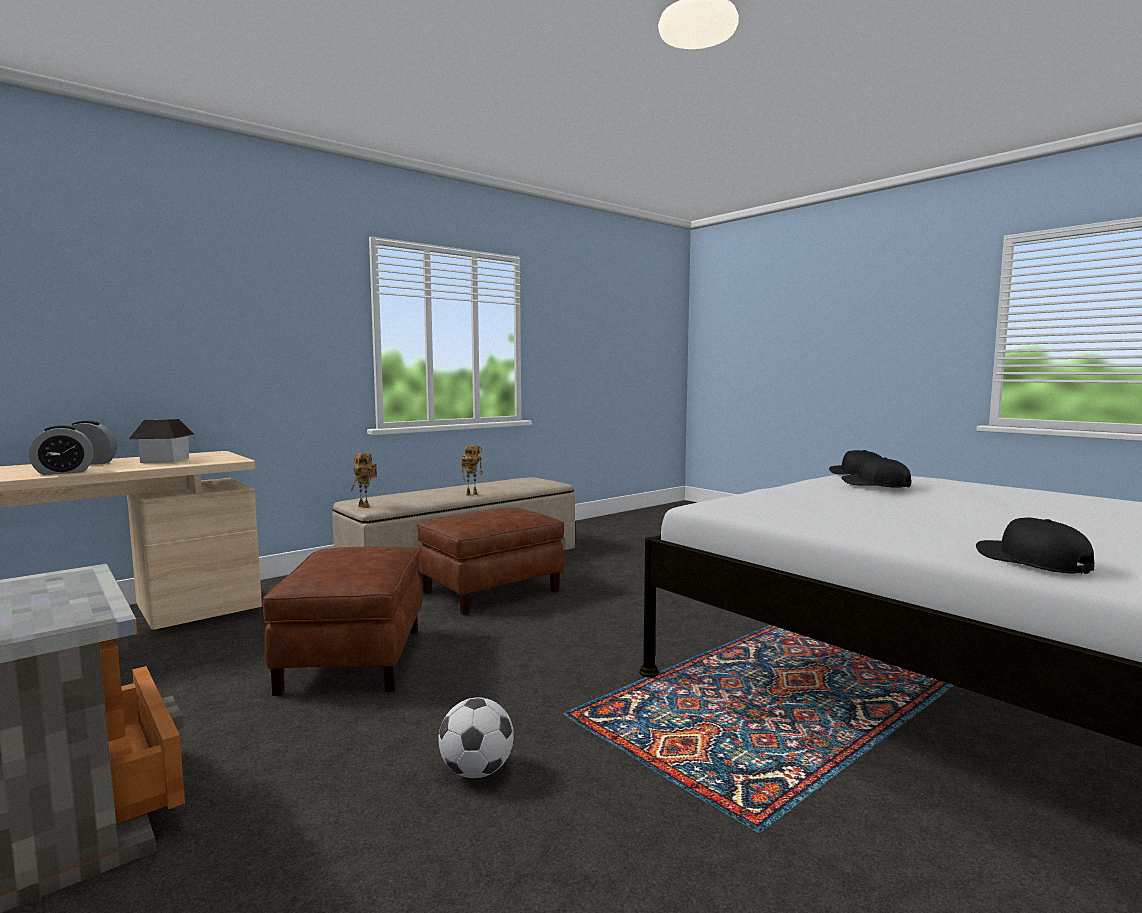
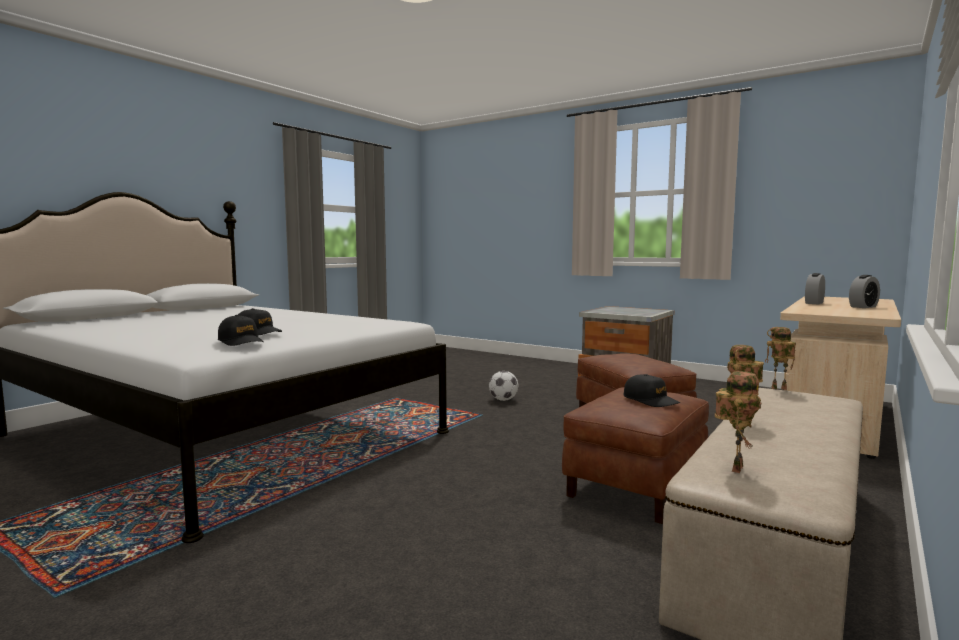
camera: 165 degrees right, 0 degrees up
toy house [129,419,195,463] -> none
black cap [976,517,1094,574] -> black cap moved to [623,374,680,407]
none -> toy robot [715,371,761,473]

